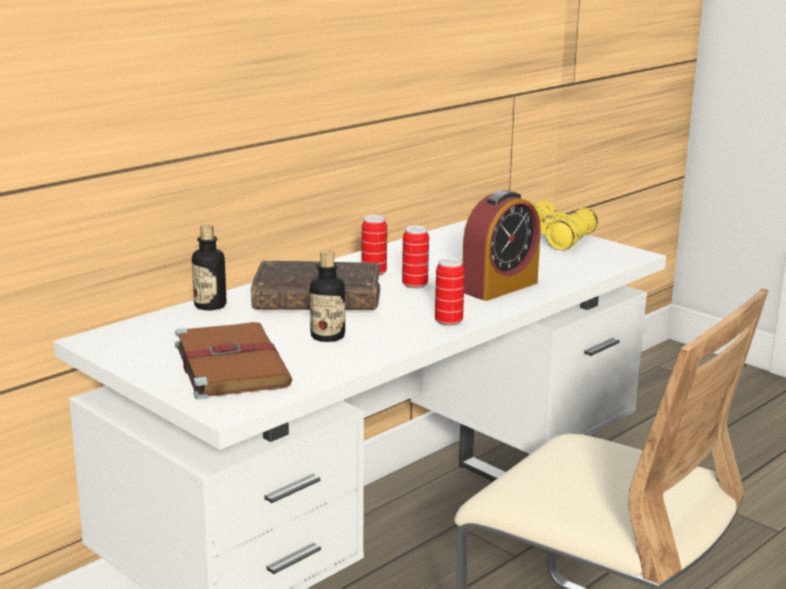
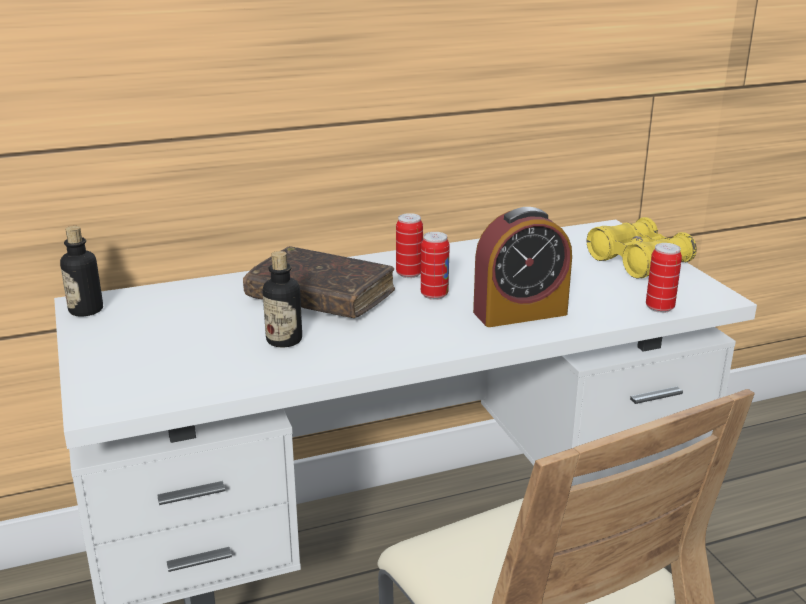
camera: 25 degrees right, 5 degrees up
brown book [175,322,293,400] -> none
bottle [192,224,226,310] -> bottle moved to [60,226,103,316]
can [435,257,465,326] -> can moved to [646,243,682,313]

